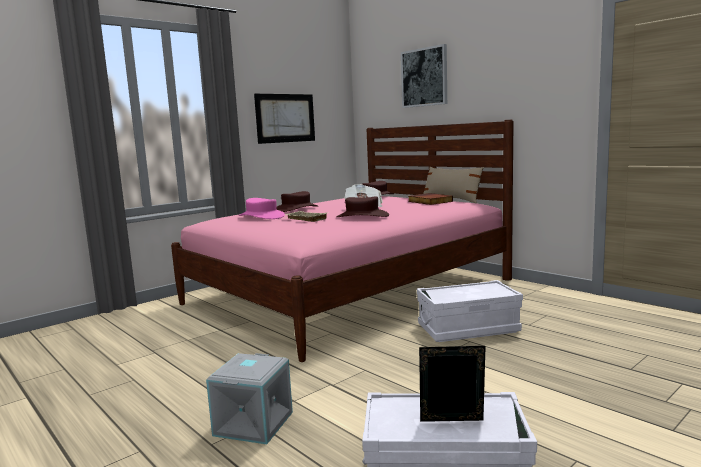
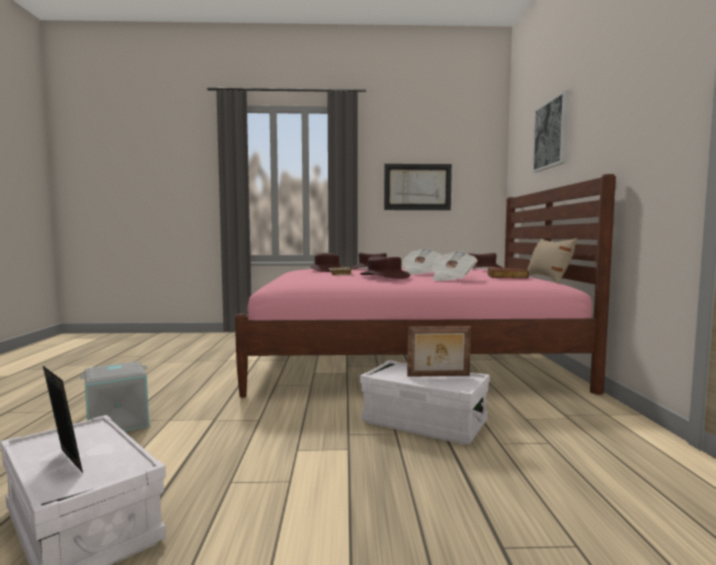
camera: 40 degrees right, 5 degrees down
pink hat [239,198,285,219] -> brown hat [310,253,344,272]
none -> picture frame [407,326,471,377]
none -> newspaper [430,251,478,281]

